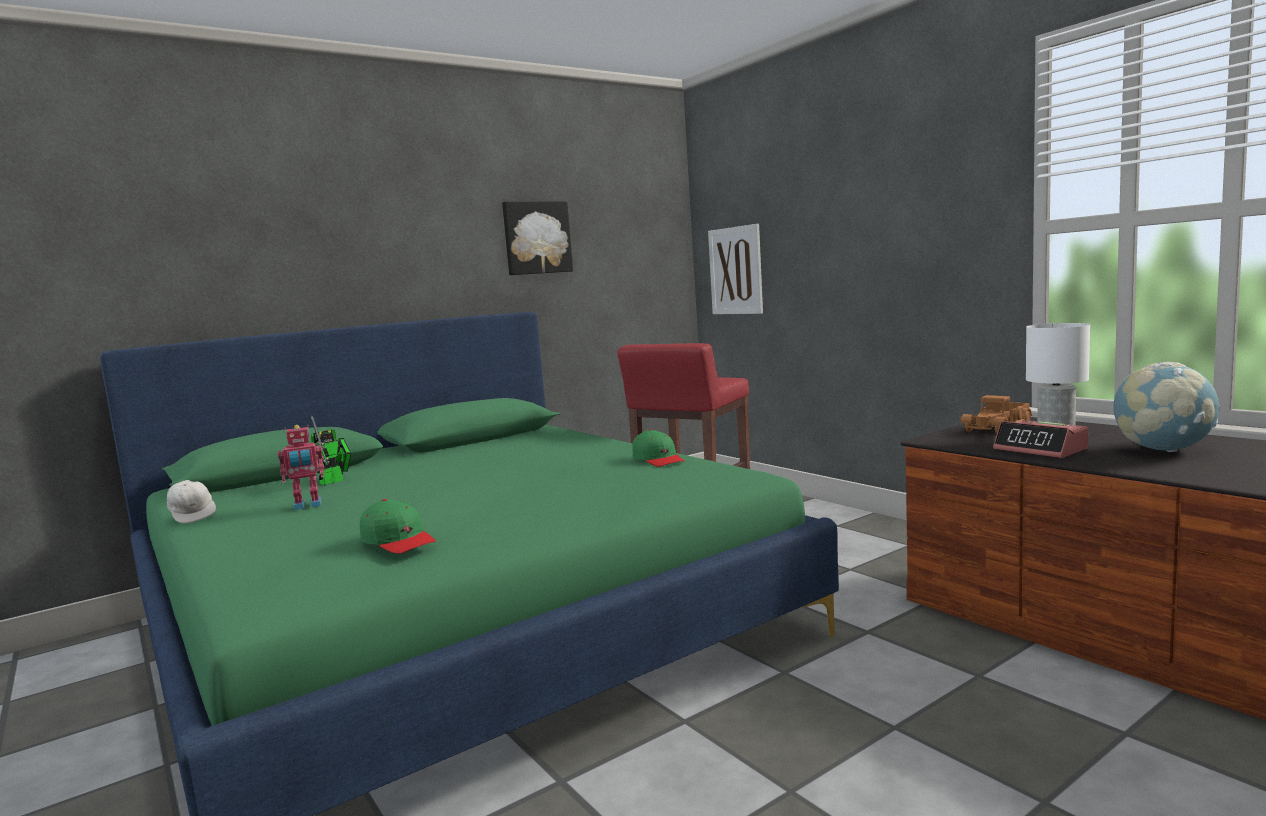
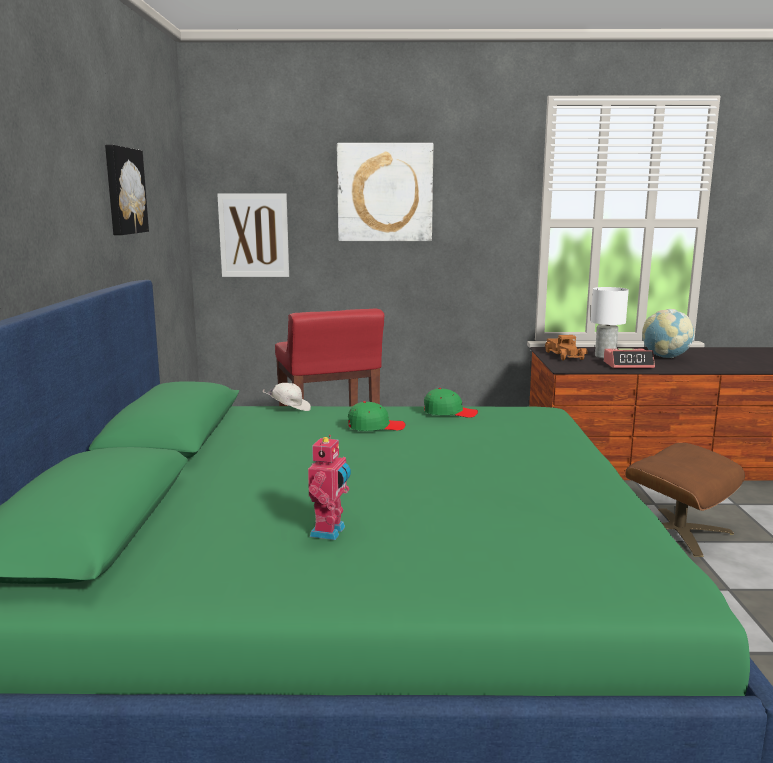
camera: 55 degrees left, 5 degrees up
white cap [167,480,216,524] -> white cap moved to [262,383,311,411]
toy robot [311,416,351,485] -> none
green cap [360,499,436,554] -> green cap moved to [348,401,405,431]
none -> picture [337,143,433,241]
none -> brown ottoman [625,443,745,557]

